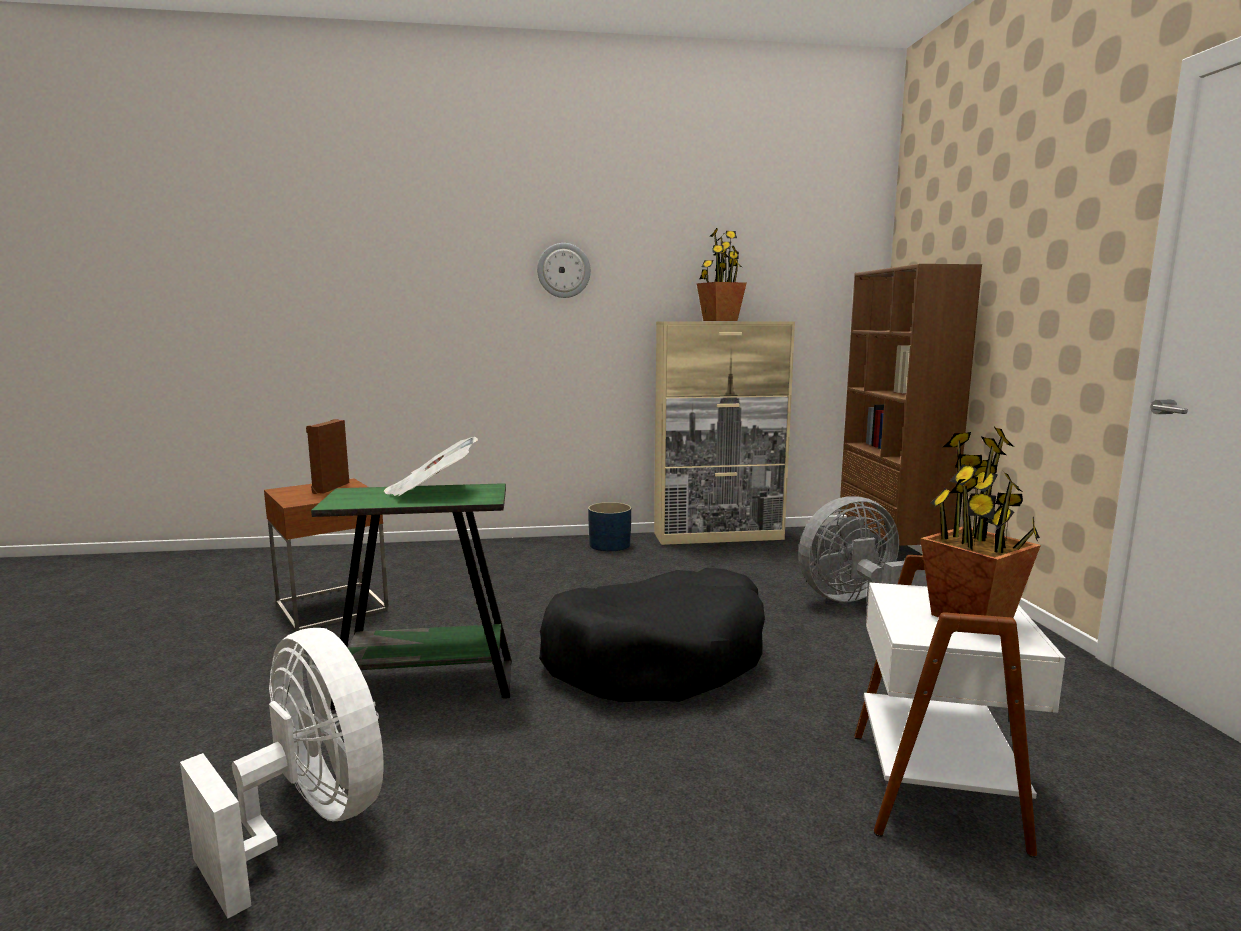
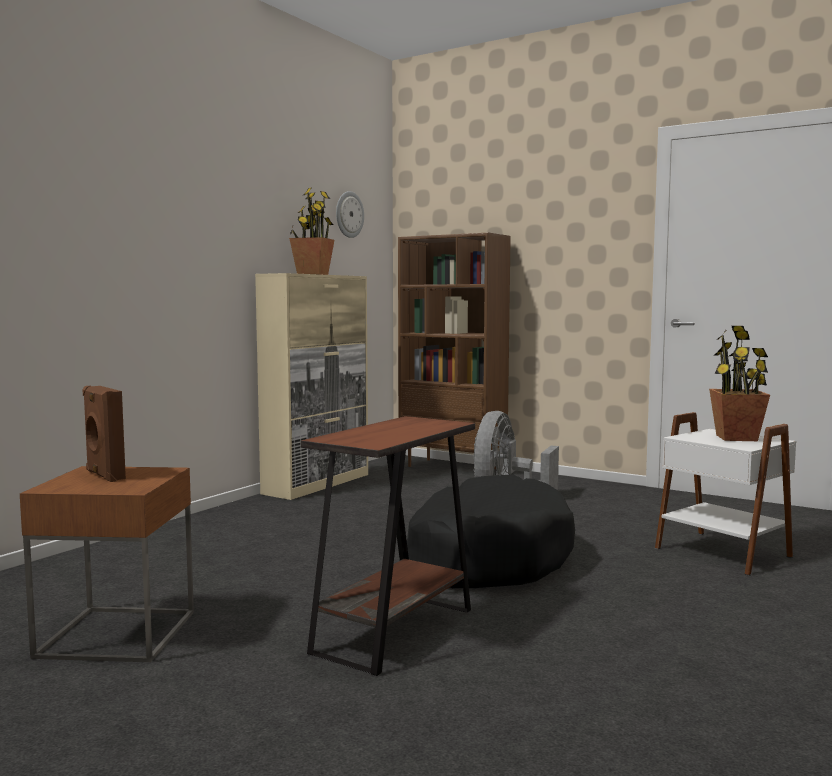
camera: 50 degrees left, 5 degrees down
white fan [180,628,384,918] -> none
green side table [311,483,512,710] -> brown side table [301,416,475,676]
newspaper [384,437,478,496] -> none
wall clock [537,243,591,298] -> wall clock moved to [336,191,364,238]
blue planter [588,502,631,551] -> none

